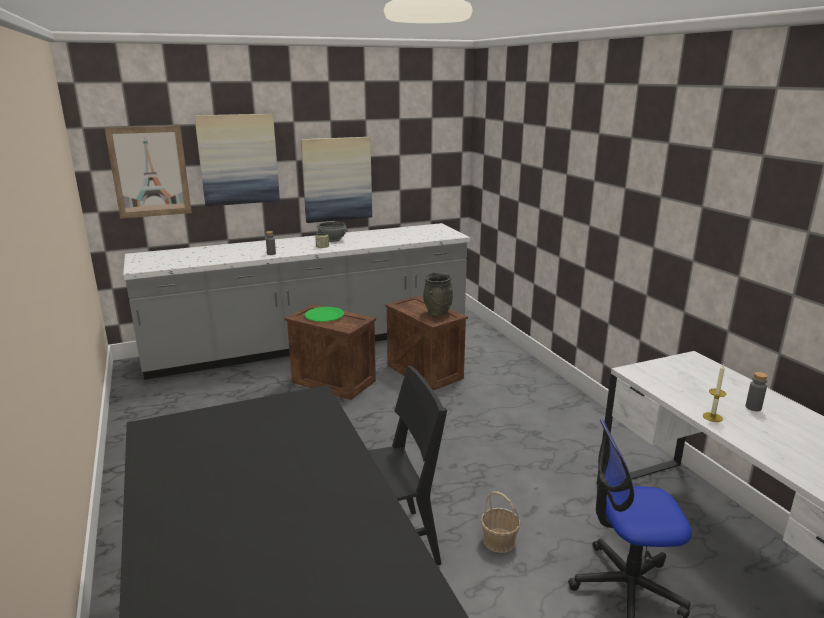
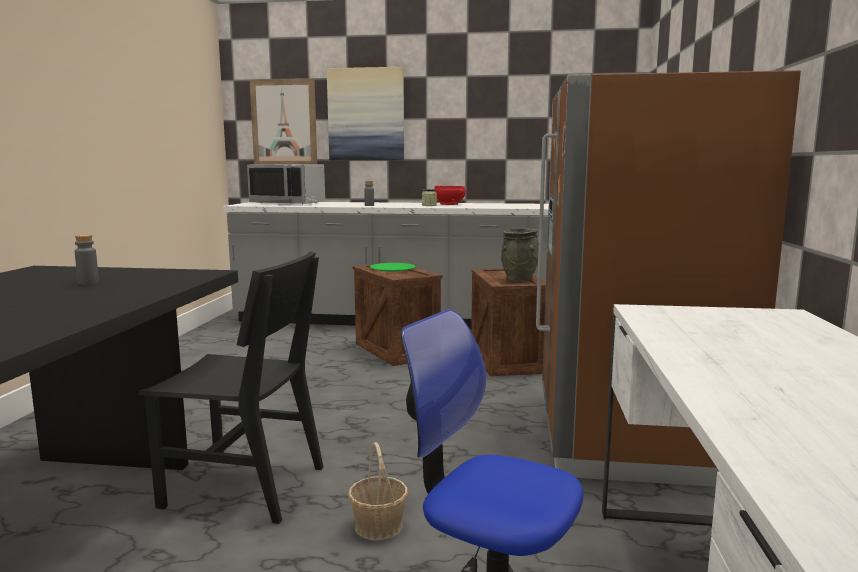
camera: 30 degrees right, 10 degrees down
picture [301,137,372,223] -> none
grey bowl [317,222,348,242] -> red bowl [434,186,466,205]
candle [703,363,726,422] -> none
grey bottle [746,372,768,411] -> grey bottle moved to [75,235,99,285]
none -> grey microwave [247,164,325,205]
none -> brown fridge [536,70,801,487]

